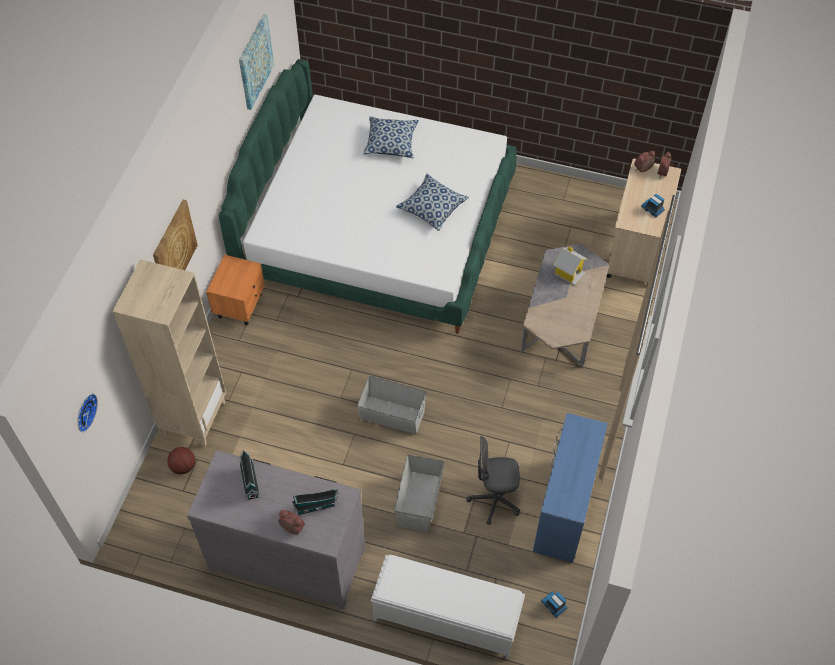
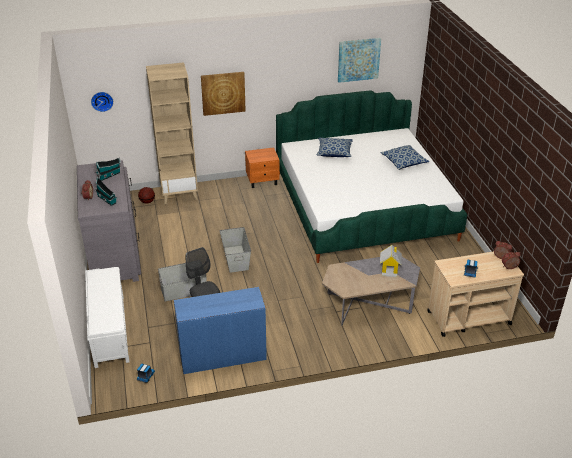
camera: 60 degrees right, 20 degrees down
pillow [396,174,469,231] -> pillow moved to [316,138,353,157]

